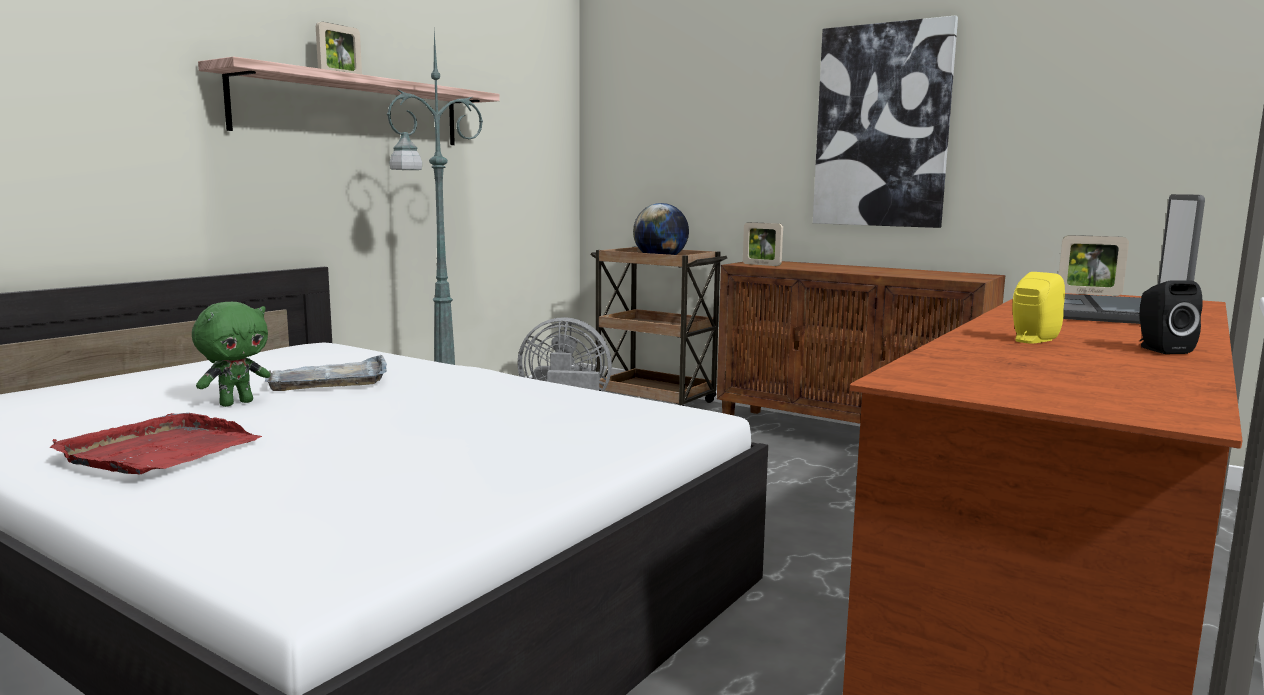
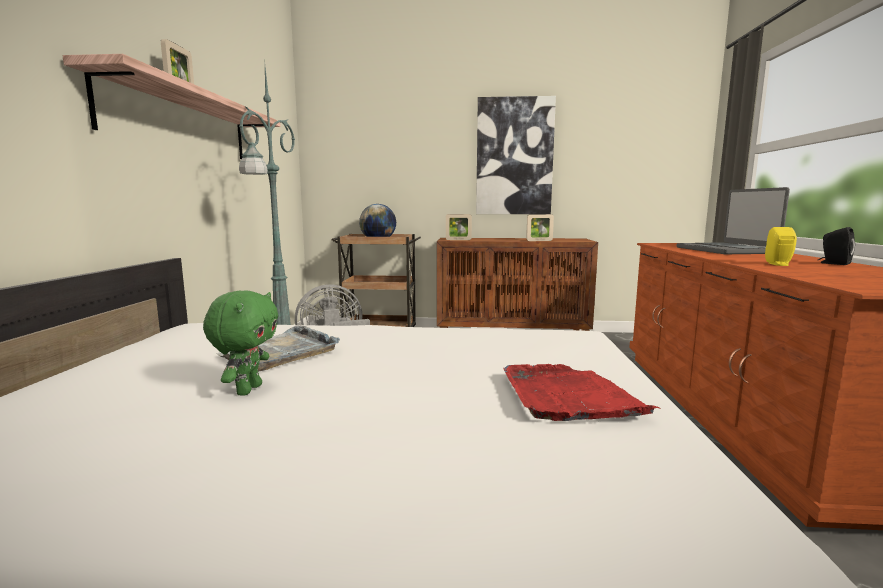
camera: 30 degrees left, 0 degrees up
red tray [49,413,262,475] -> red tray moved to [503,364,659,421]
picture frame [1059,235,1129,296] -> picture frame moved to [526,214,554,241]

